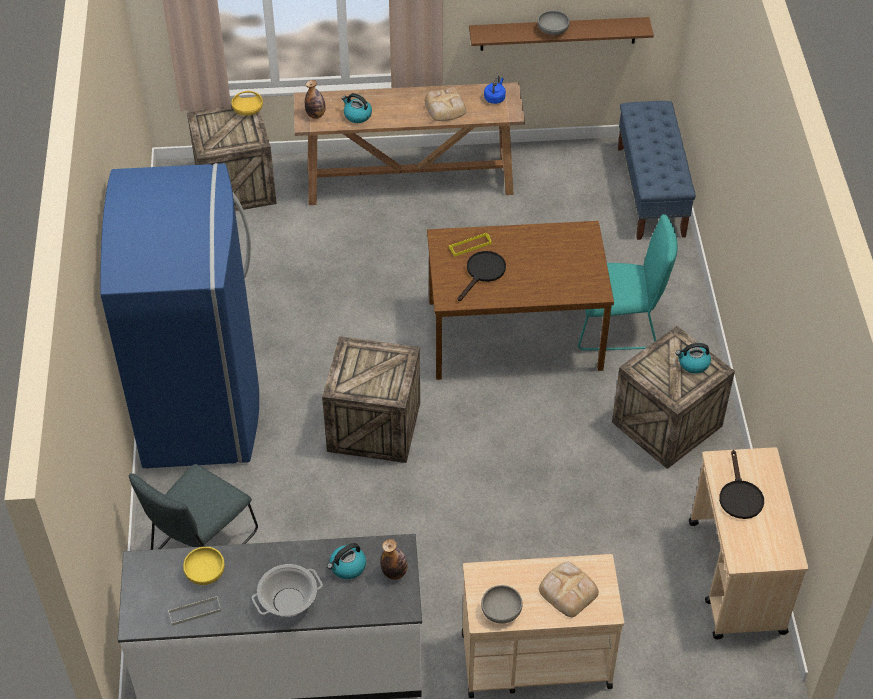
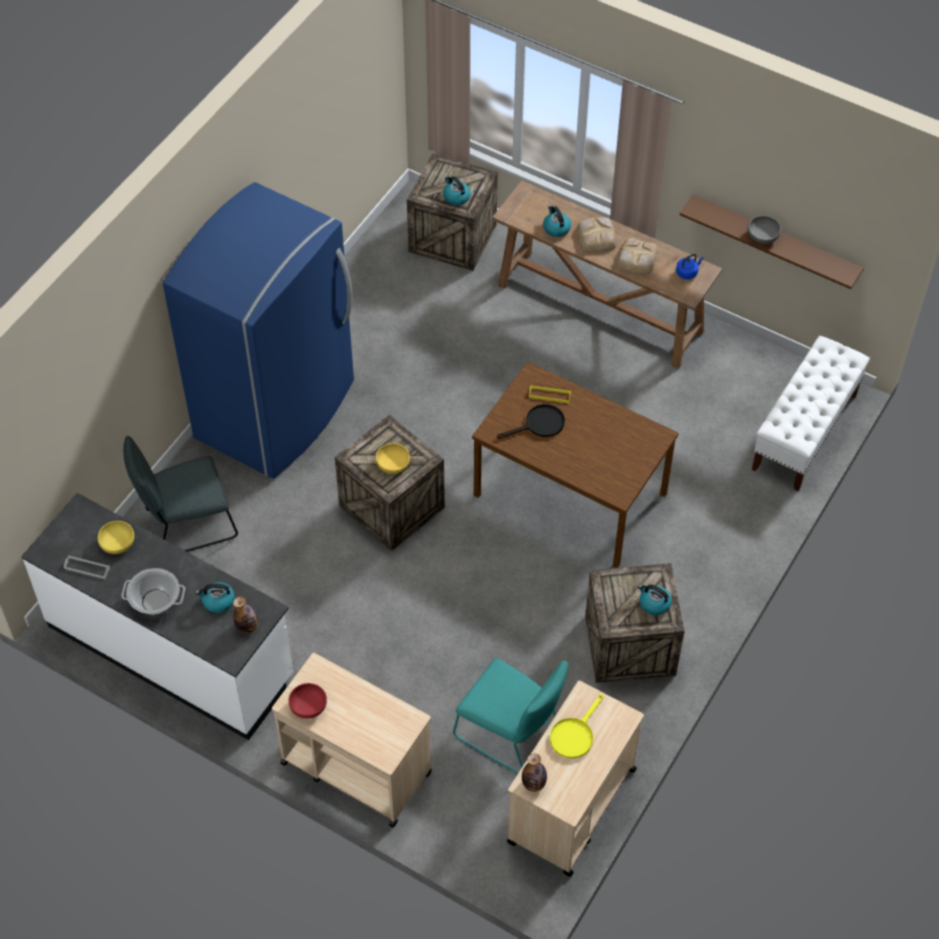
camera: 35 degrees right, 5 degrees up
yellow bowl [231,91,263,116] -> yellow bowl moved to [376,443,410,474]
bottle [305,80,325,119] -> bottle moved to [522,754,547,792]
grey bowl [481,585,523,624] -> red bowl [288,683,327,719]
bread [539,562,599,617] -> bread moved to [577,217,617,253]
turquoise chair [578,214,678,350] -> turquoise chair moved to [453,658,568,774]
blue bench [618,101,696,240] -> white bench [752,336,870,491]
black frying pan [719,450,764,519] -> yellow frying pan [550,694,604,758]
none -> kettle [443,176,471,206]

